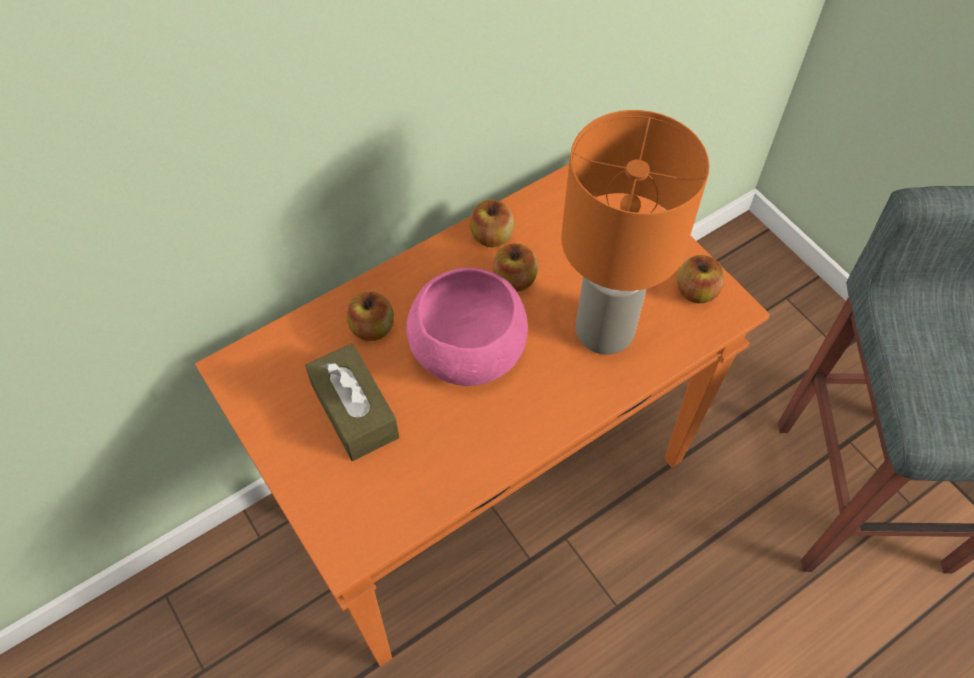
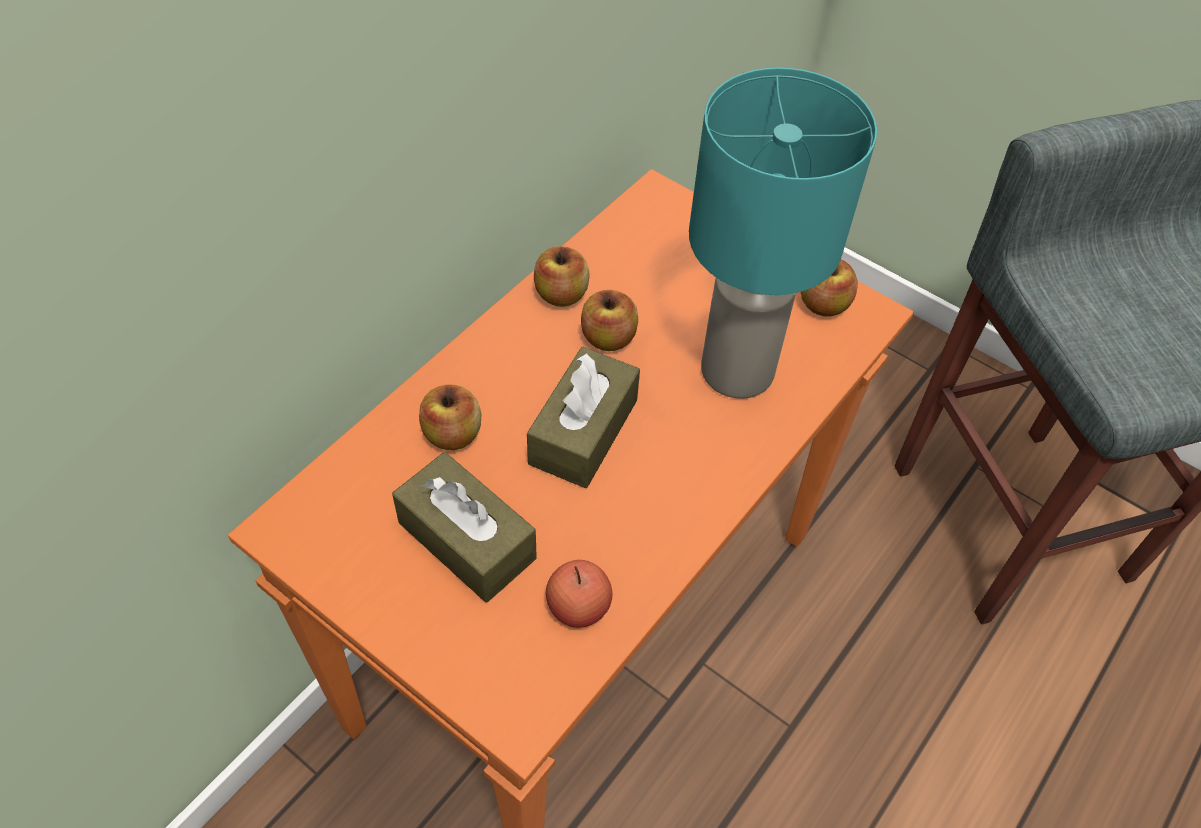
camera: 20 degrees left, 5 degrees down
pink bowl [406,267,528,386] -> brown tissue box [527,347,640,488]
orange table lamp [561,110,710,355] -> turquoise table lamp [689,68,877,399]
none -> apple [546,560,612,628]

